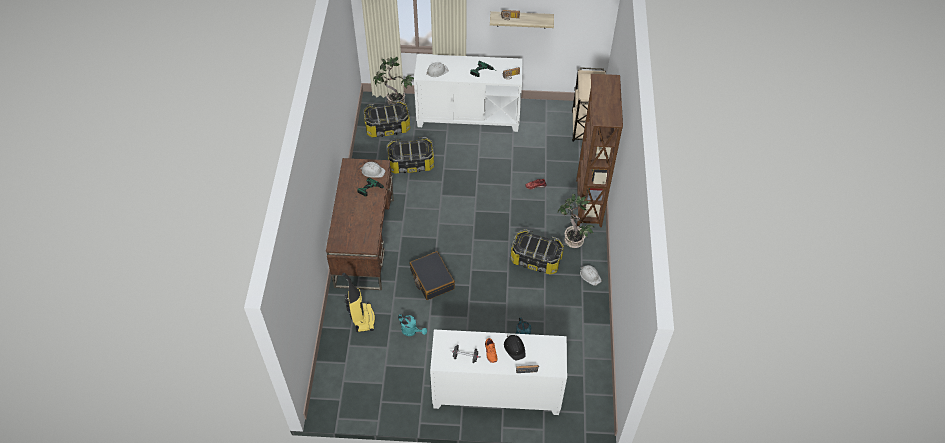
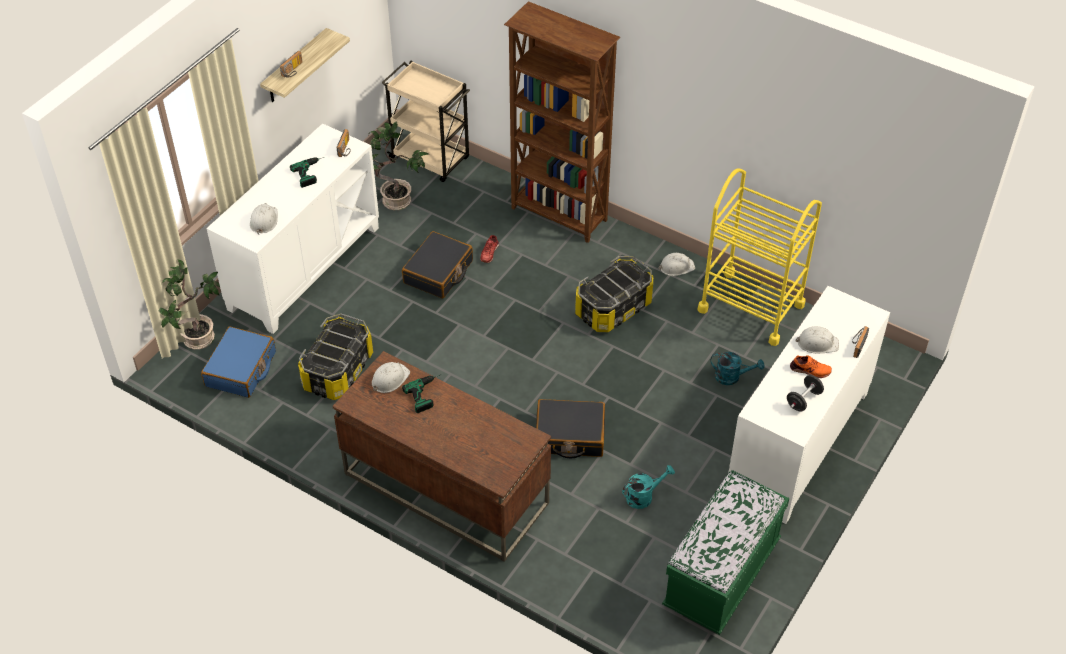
camera: 60 degrees left, 5 degrees down
vacuum cleaner [342,273,375,332] -> none
storage box [363,100,410,138] -> blue suitcase [201,326,276,398]
black hard hat [504,335,526,361] -> white hard hat [796,326,839,353]
potted plant [558,194,595,248] -> potted plant moved to [368,121,429,210]
none -> black suitcase [402,231,473,298]
none -> green bench [662,470,789,635]
none -> yellow cart [697,168,822,346]

